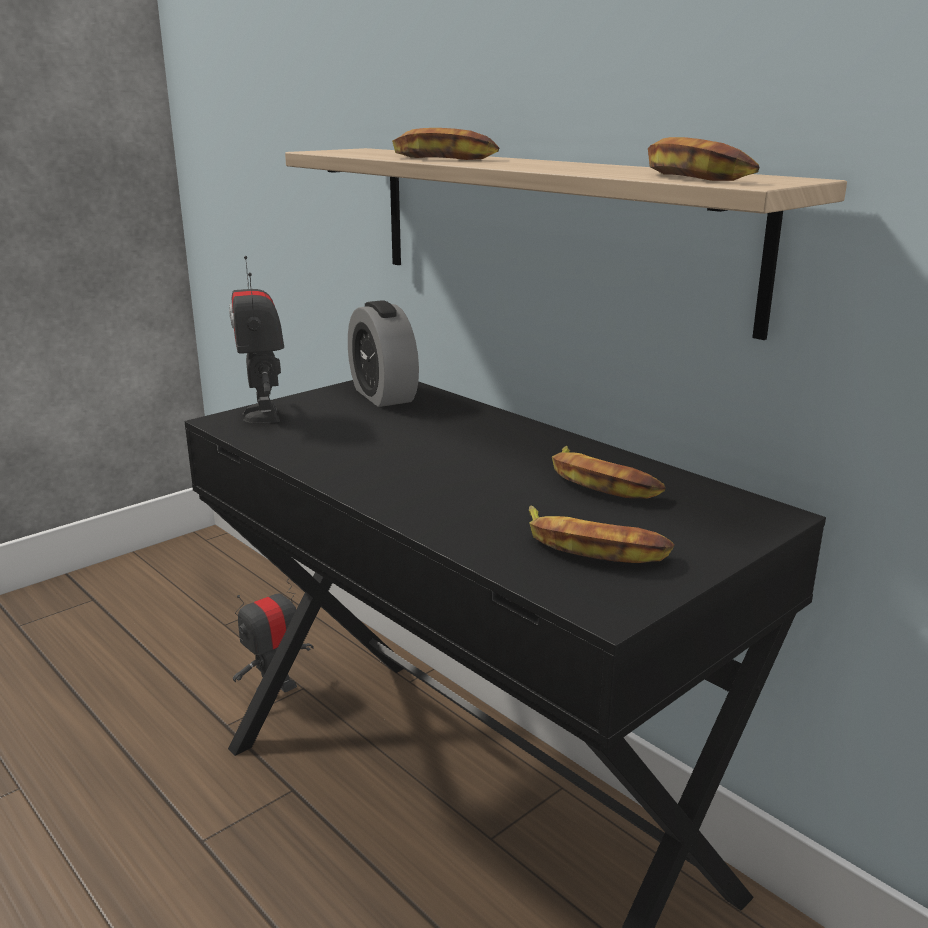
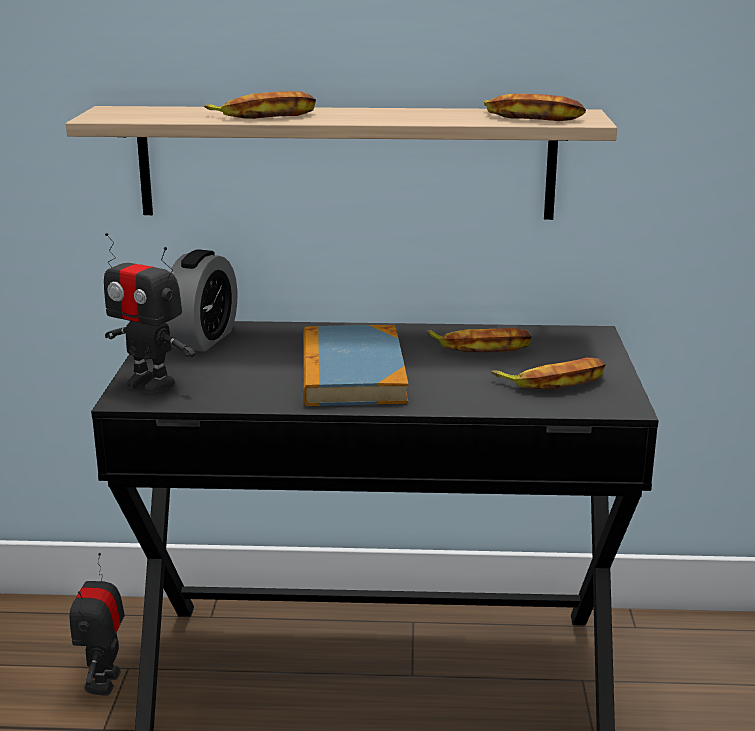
camera: 45 degrees left, 0 degrees up
alarm clock [348,300,419,407] -> alarm clock turned 90 degrees counterclockwise [165,249,237,352]
none -> book [303,325,408,406]

